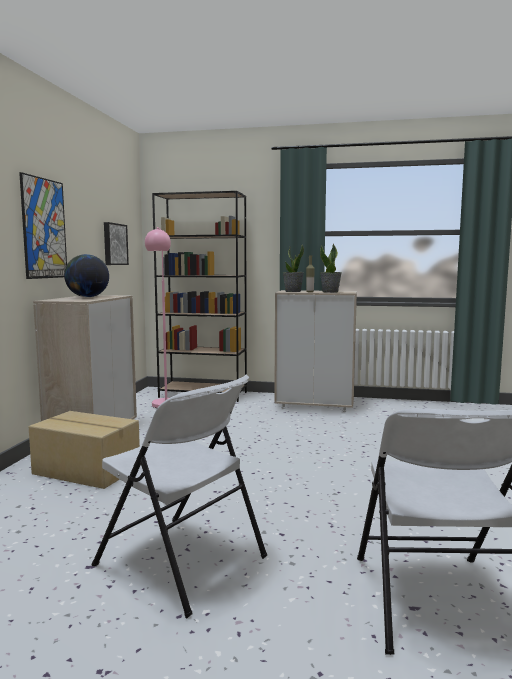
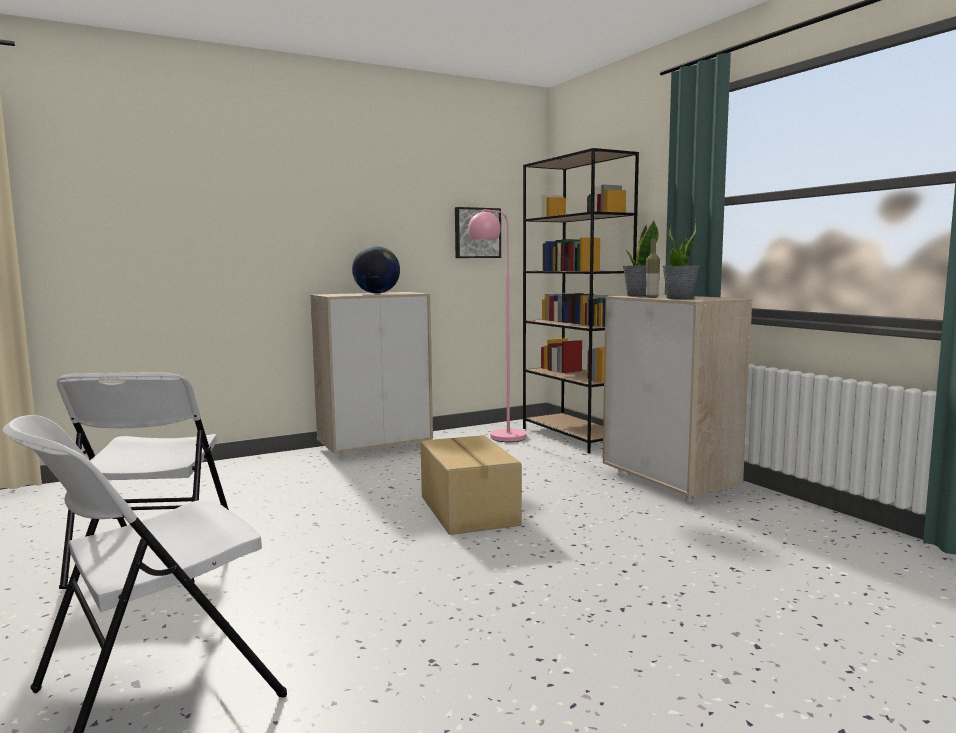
camera: 50 degrees right, 0 degrees up
picture [19,172,67,279] -> none
cardboard box [29,411,140,489] -> cardboard box moved to [421,435,521,535]

